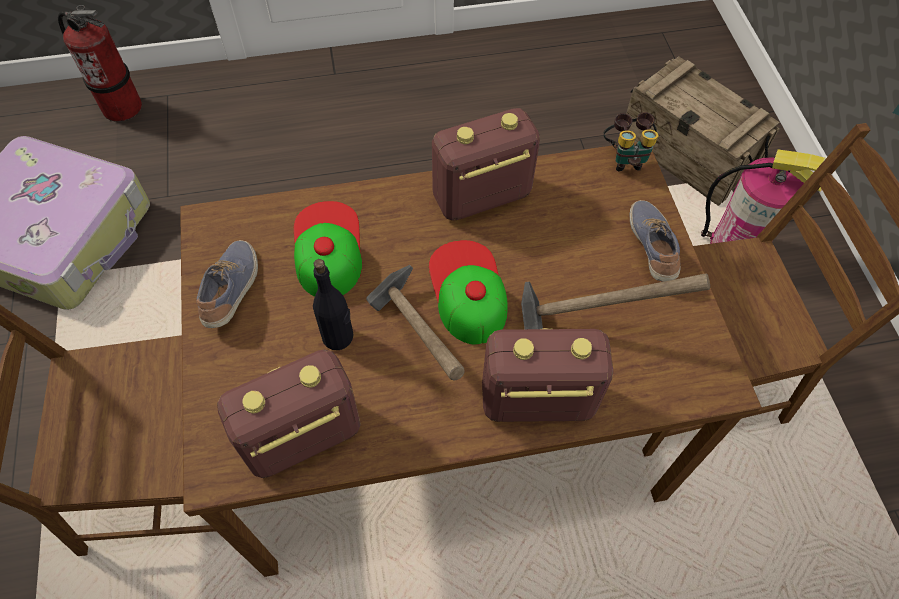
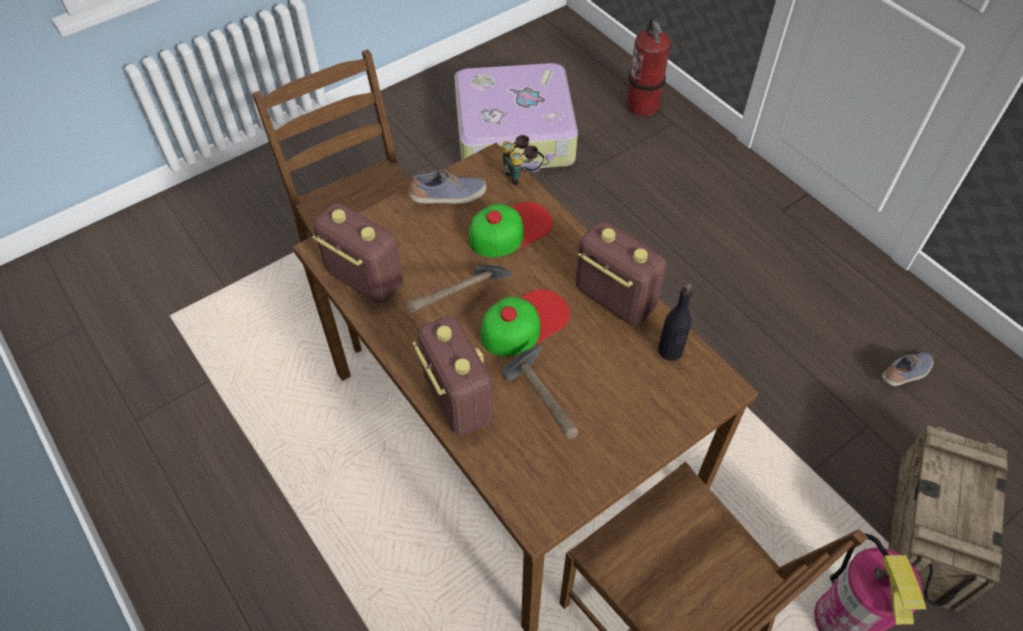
camera: 65 degrees right, 5 degrees down
black bottle [313,259,354,350] -> black bottle moved to [658,282,692,361]
binoculars [604,112,659,171] -> binoculars moved to [502,135,544,185]
shoe [630,200,681,282] -> shoe moved to [882,352,934,386]

